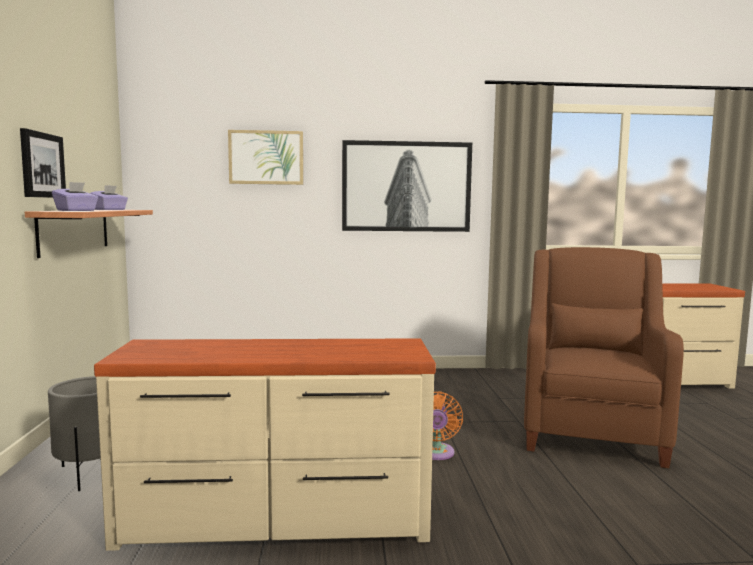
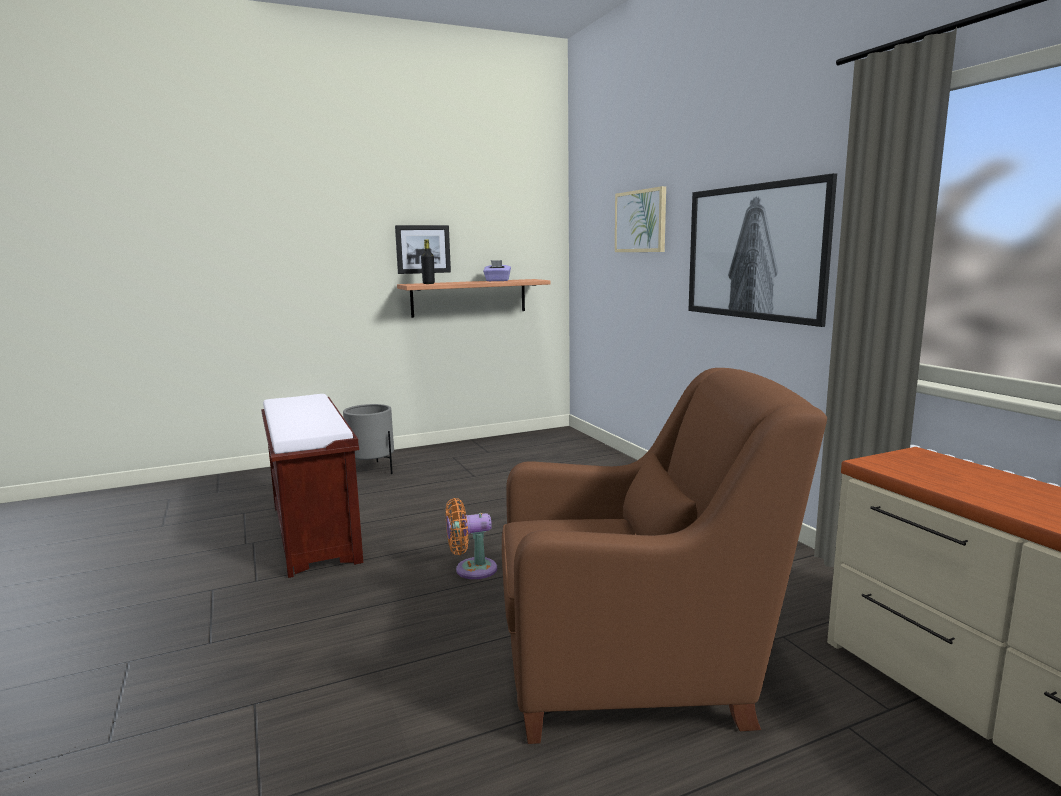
camera: 70 degrees right, 5 degrees up
purple tissue box [52,182,98,211] -> black bottle [421,239,435,284]
beige dresser [94,338,436,551] -> brown bench [261,394,364,578]

